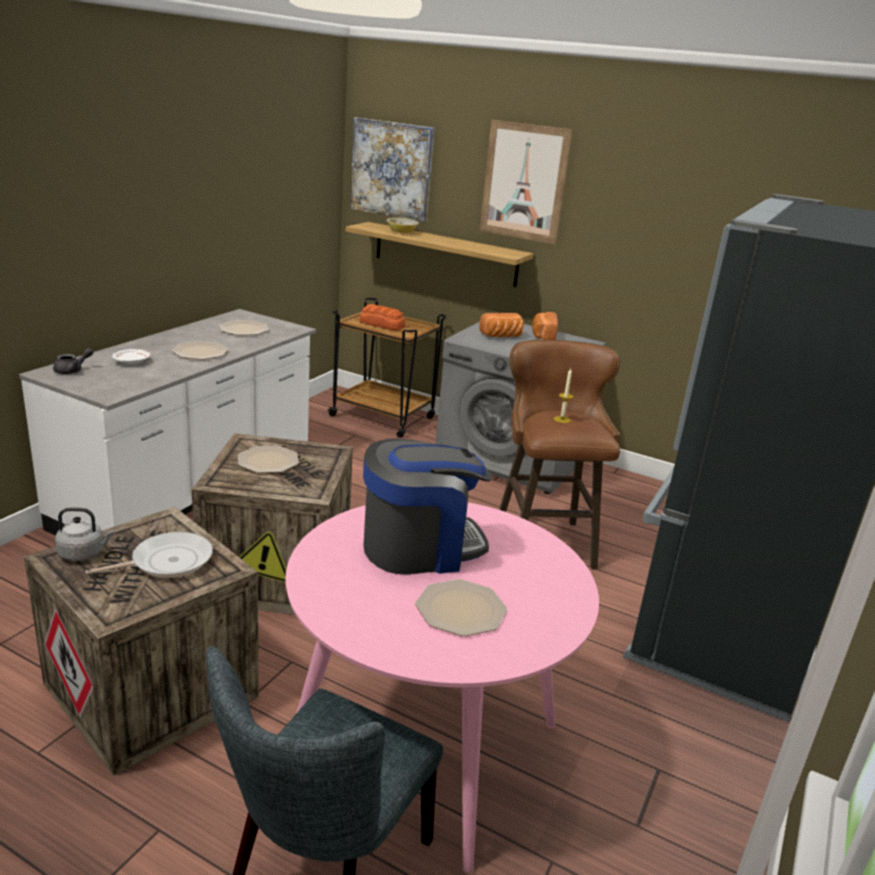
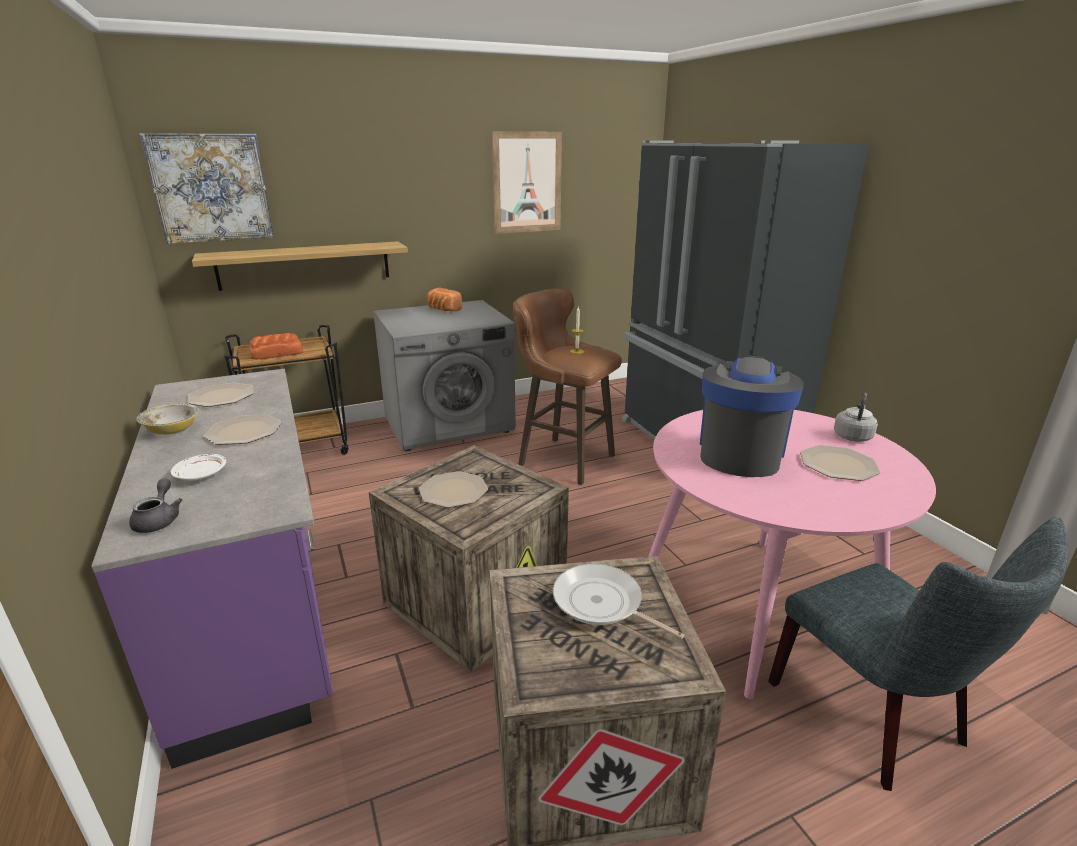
camera: 50 degrees left, 0 degrees up
white counter [19,309,316,536] -> purple counter [91,369,333,769]
grey kettle [55,508,114,561] -> grey kettle moved to [834,393,878,442]
frying pan [85,532,213,578] -> frying pan turned 60 degrees counterclockwise [553,564,684,639]
bowl [386,218,419,233] -> bowl moved to [137,403,199,435]
picture [480,120,573,244] -> picture moved to [492,131,562,234]
bread [480,313,524,337] -> none

